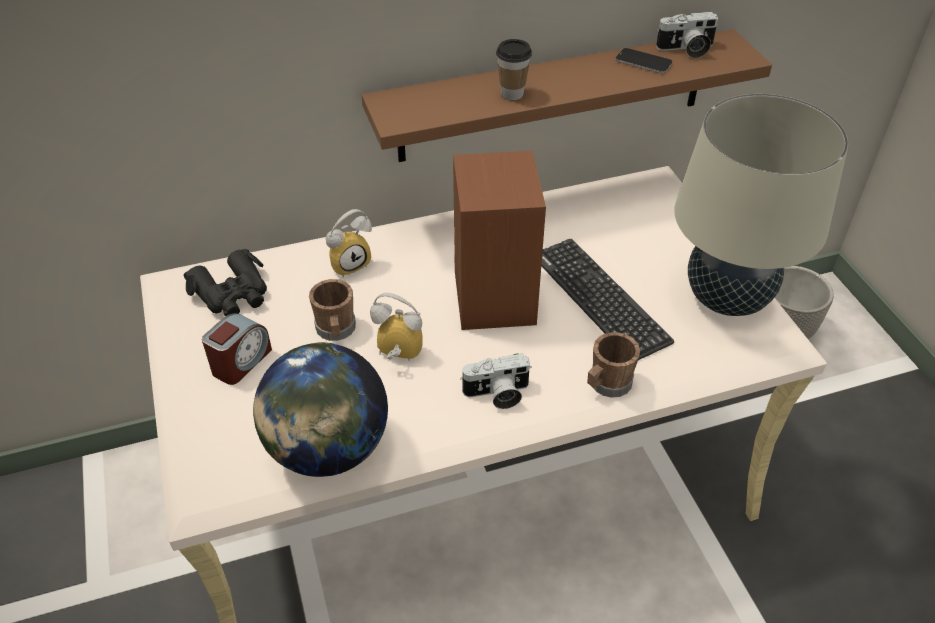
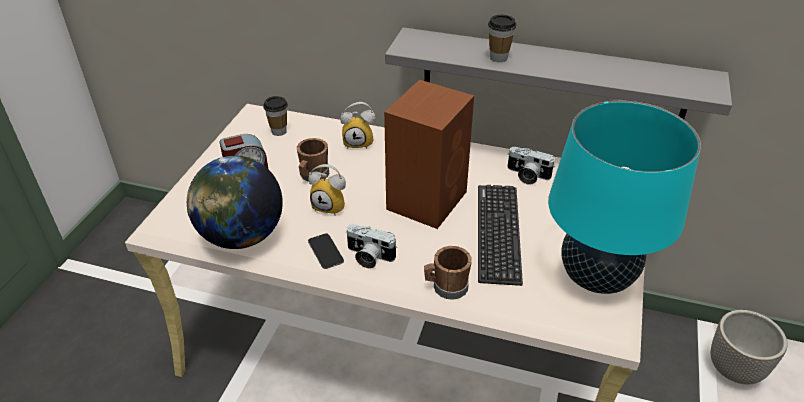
camera: 35 degrees right, 5 degrees down
black binoculars [183,249,267,316] -> cup [263,96,288,136]
brown shelf [362,29,772,162] -> grey shelf [385,27,732,119]
alarm clock [370,293,423,361] -> alarm clock turned 150 degrees clockwise [308,164,346,215]
phone [615,48,672,73] -> phone moved to [308,234,344,269]
camera [656,12,718,58] -> camera moved to [507,147,555,185]
beige table lamp [674,94,848,316] -> turquoise table lamp [548,101,701,294]

